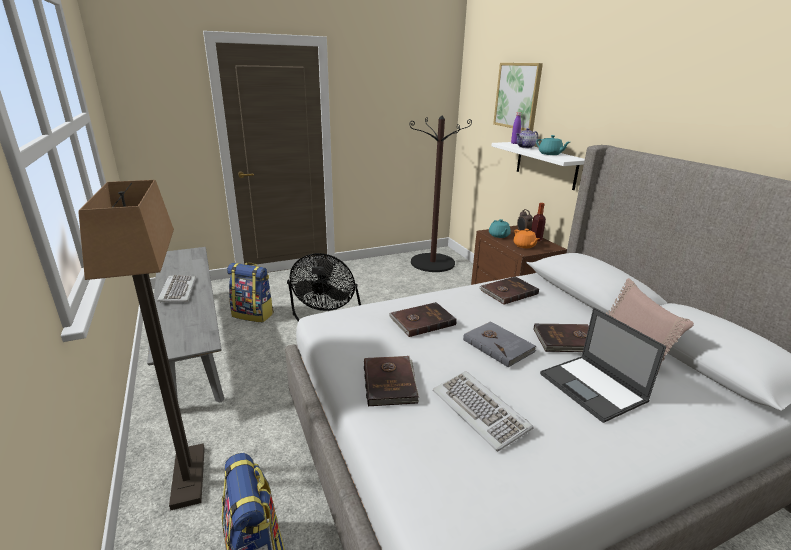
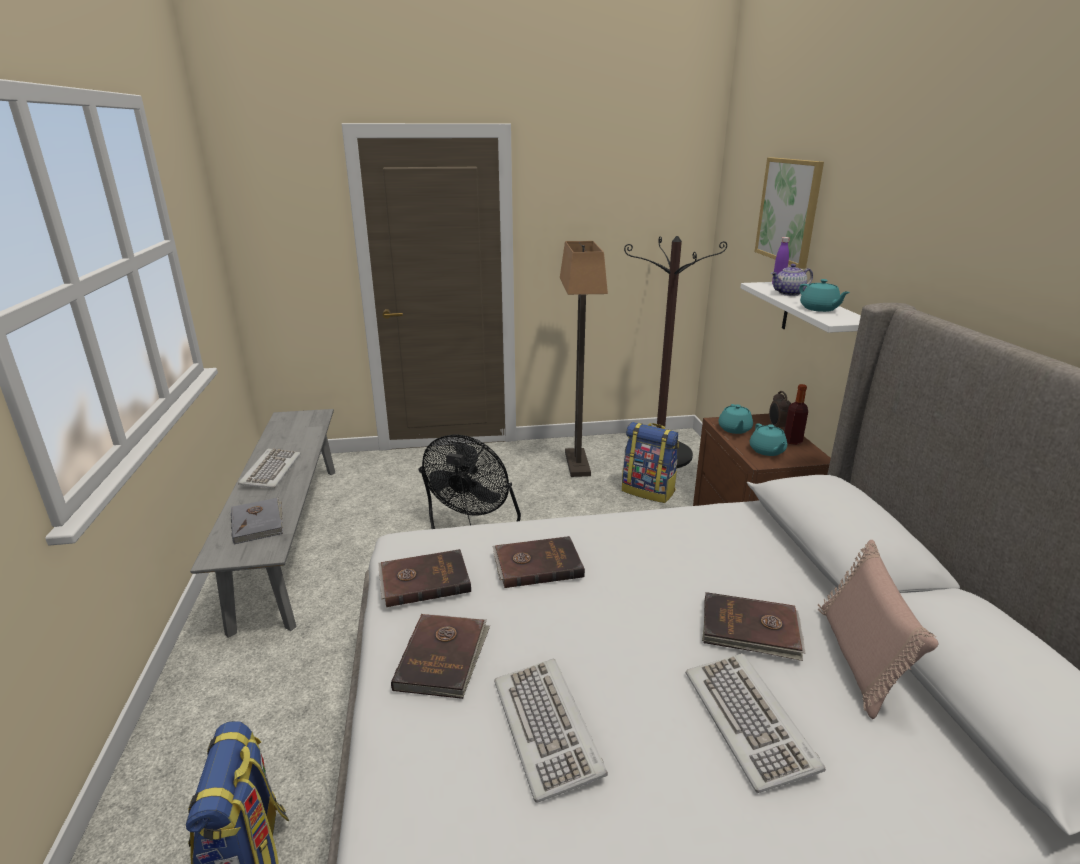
camera: 15 degrees right, 0 degrees up
floor lamp [79,180,205,510] -> floor lamp moved to [560,241,608,477]
backpack [227,262,274,322] -> backpack moved to [622,422,679,503]
grey book [463,321,537,367] -> grey book moved to [231,498,283,545]
brown book [479,276,539,305] -> brown book moved to [378,549,471,607]
orange teapot [514,229,539,248] -> turquoise teapot [750,423,787,456]
laptop [540,307,666,423] -> keyboard [686,653,826,793]

